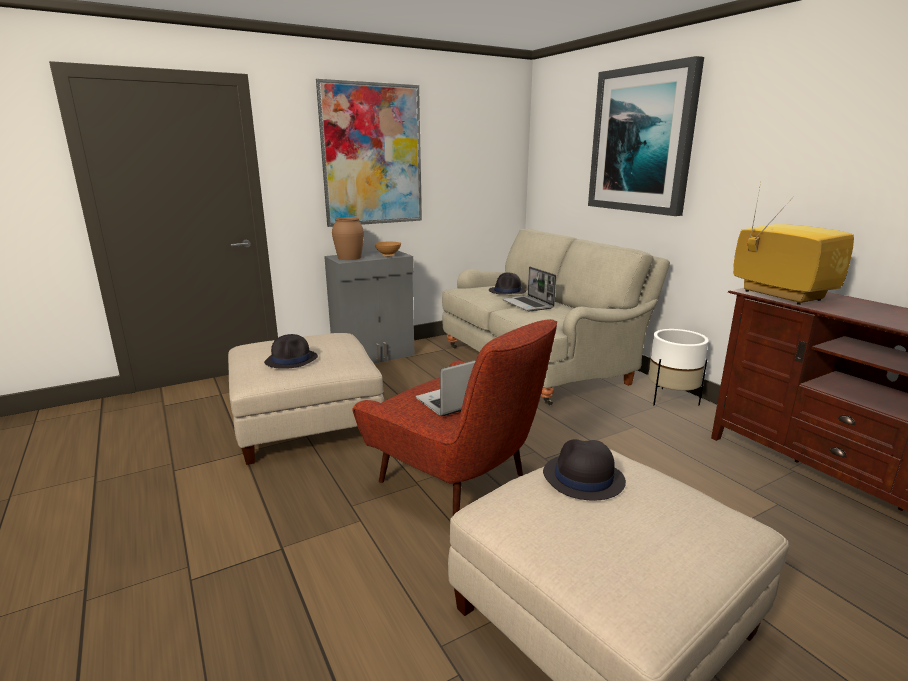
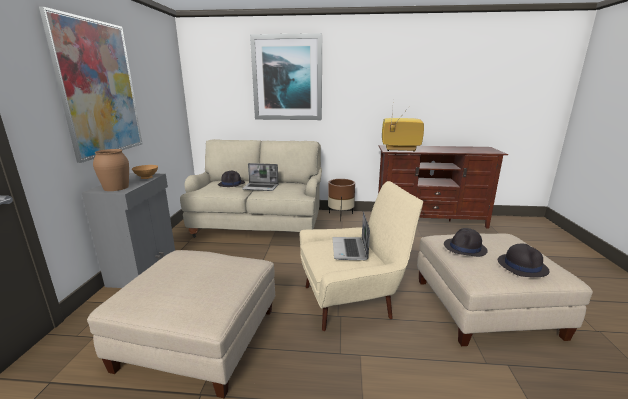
camera: 55 degrees left, 0 degrees up
black hat [264,334,318,369] -> black hat moved to [498,244,550,277]
red armchair [352,319,557,515] -> beige armchair [300,181,423,331]
white planter [648,329,709,406] -> brown planter [328,179,355,222]

